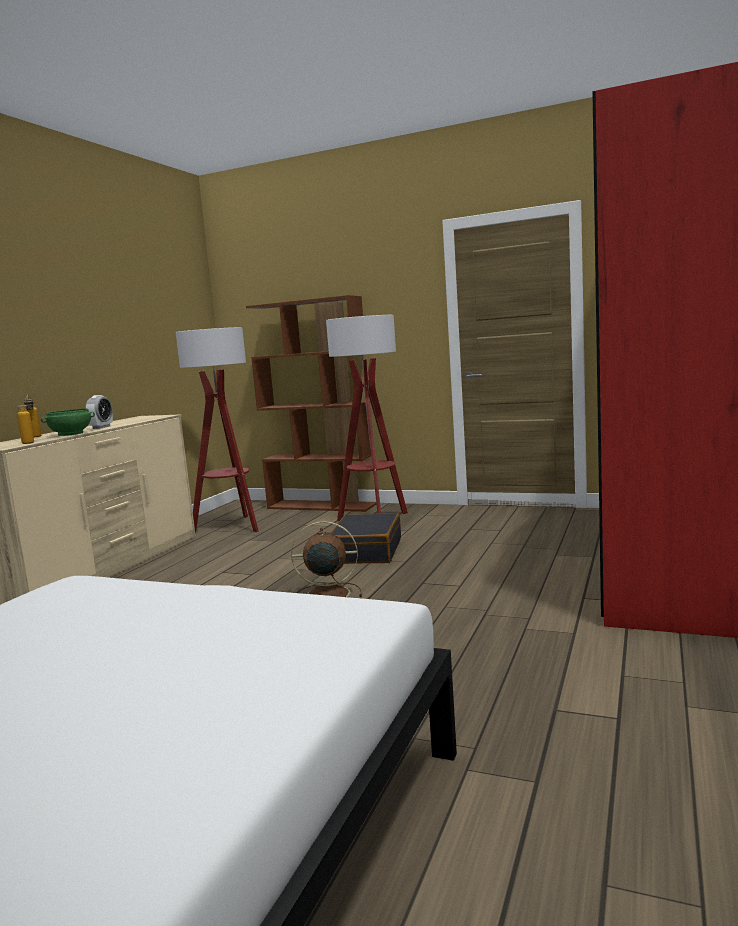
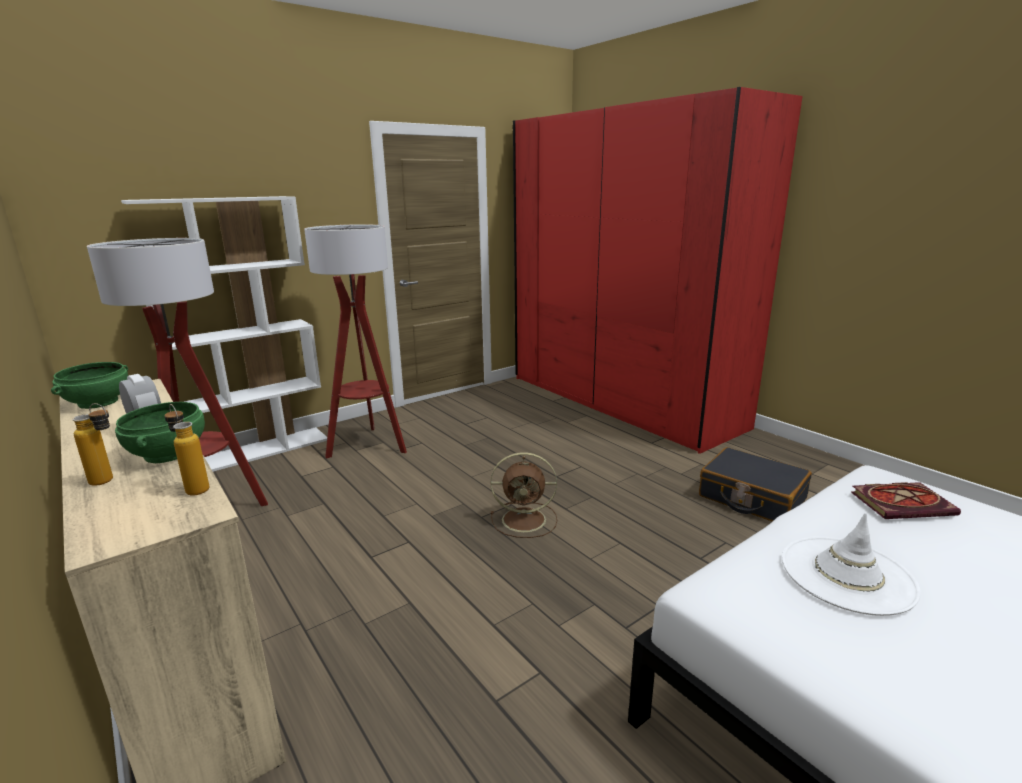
camera: 60 degrees left, 10 degrees up
brown bookcase [246,295,376,512] -> white bookcase [121,196,327,472]
brown fan [291,521,362,597] -> brown fan turned 120 degrees counterclockwise [491,452,557,538]
black suitcase [331,513,401,564] -> black suitcase moved to [699,447,812,522]
none -> green bowl [51,362,128,409]
none -> white hat [782,513,921,616]
none -> book [851,482,961,519]

